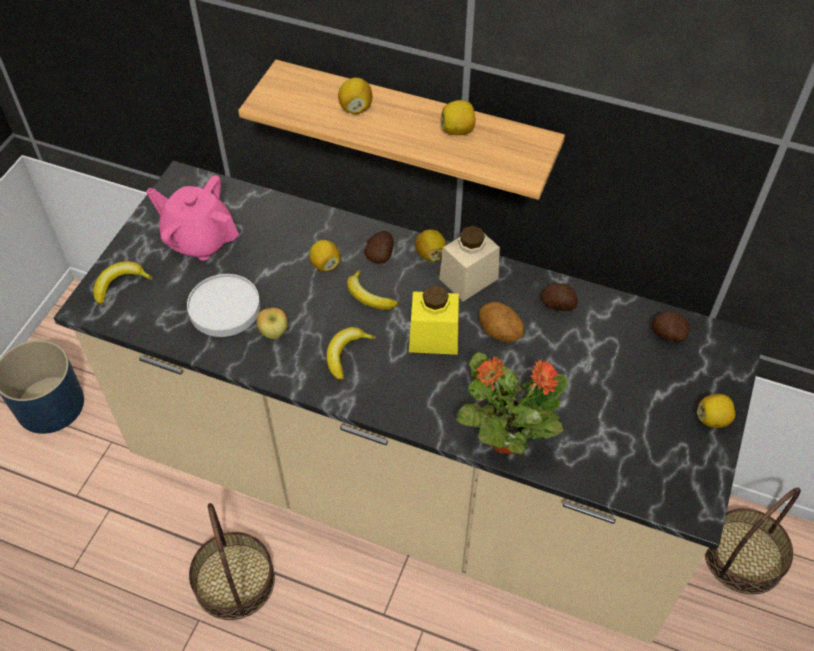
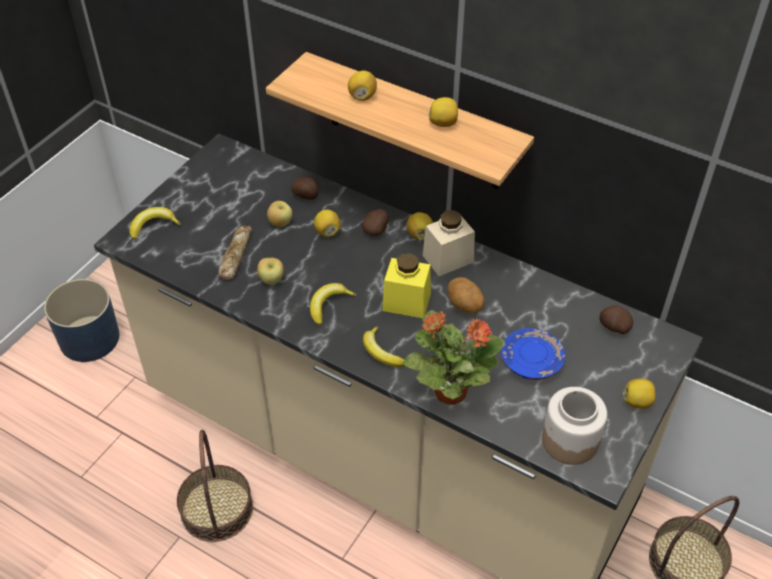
camera: 10 degrees right, 5 degrees down
pink teapot [146,175,239,261] -> none
white plate [187,274,260,337] -> bread [218,226,252,280]
banana [347,270,398,310] -> banana moved to [363,326,405,367]
potato [541,283,578,311] -> potato moved to [291,177,318,200]
none -> apple [267,201,292,227]
none -> blue plate [501,328,566,380]
none -> jar [542,387,607,465]

